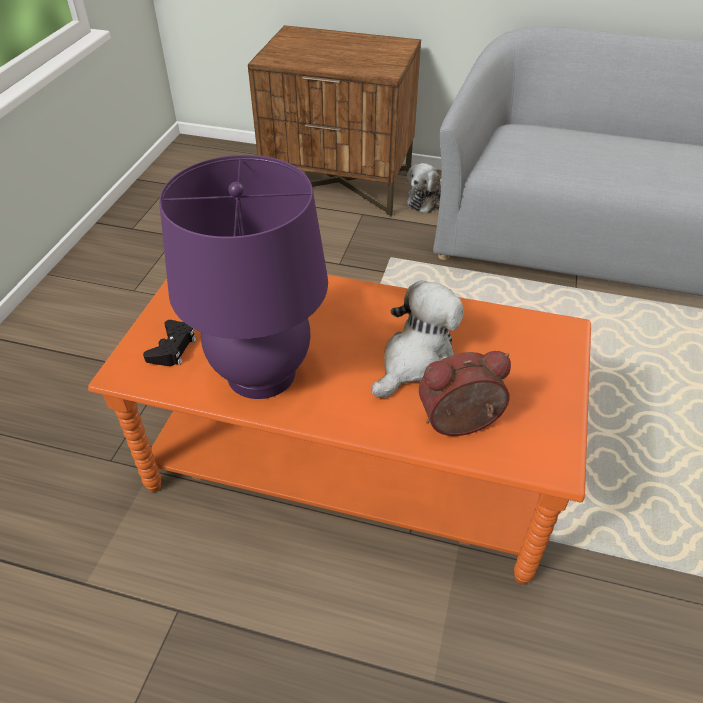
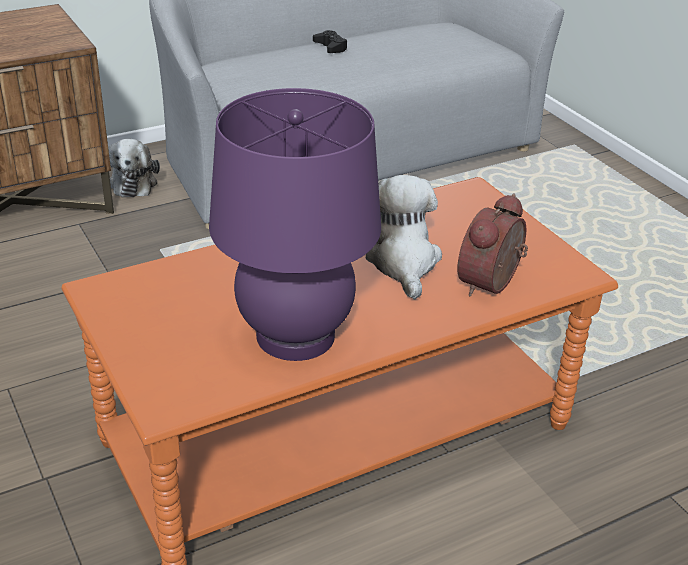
camera: 45 degrees left, 10 degrees down
black game controller [143,320,196,366] -> black game controller moved to [313,30,348,53]

